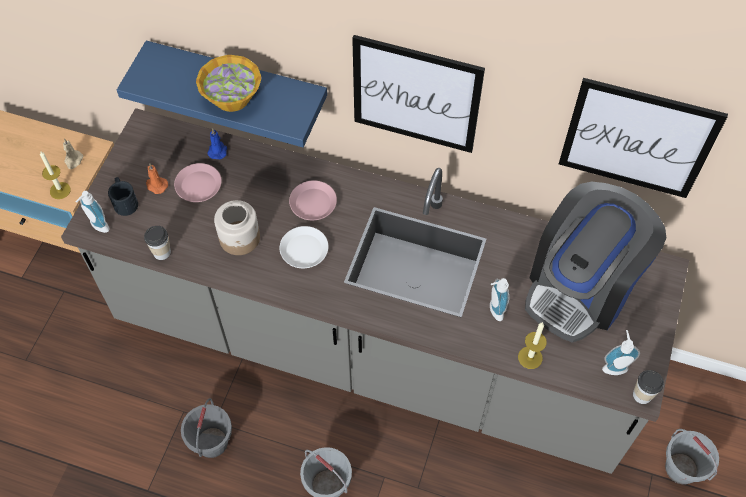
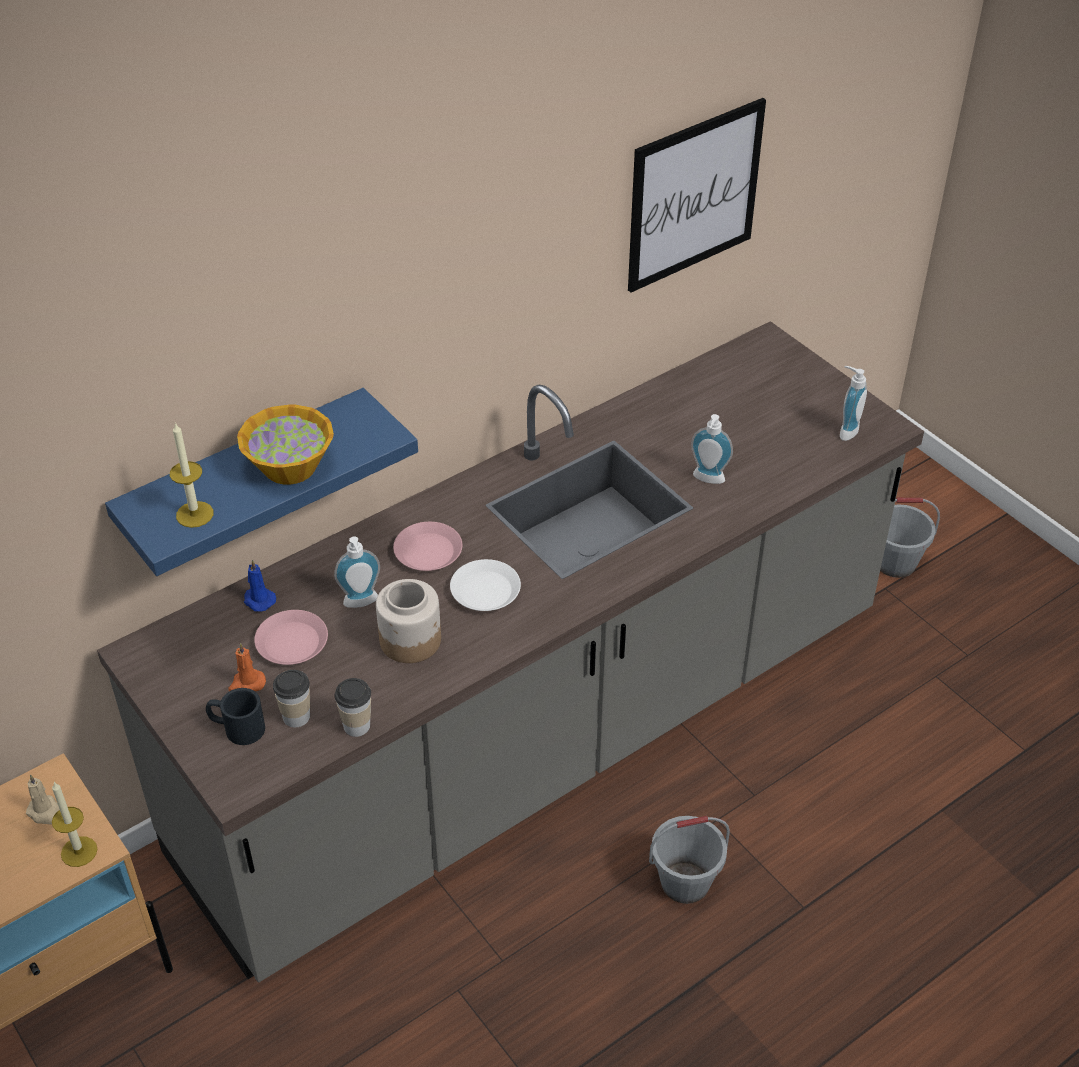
camera: 55 degrees left, 15 degrees down
soap dispenser [76,191,109,233] -> soap dispenser moved to [334,537,380,608]
grey bucket [181,398,232,458] -> none
picture [352,35,485,153] -> none
candle [518,322,547,369] -> candle moved to [170,422,213,528]
coffee machine [525,182,666,343] -> none
cup [633,370,664,404] -> cup moved to [273,670,310,727]

